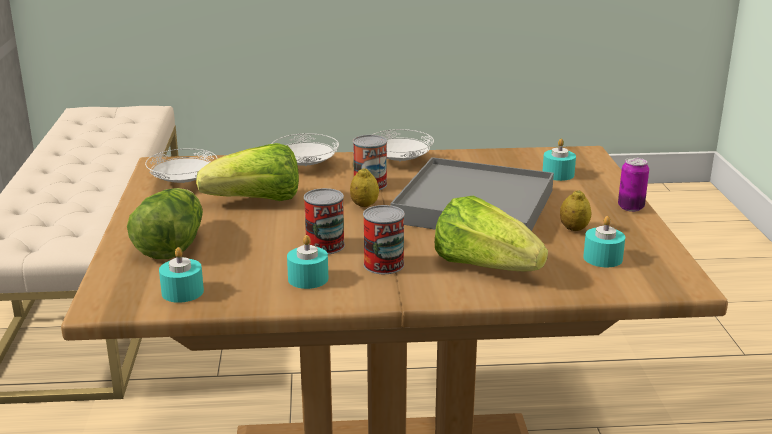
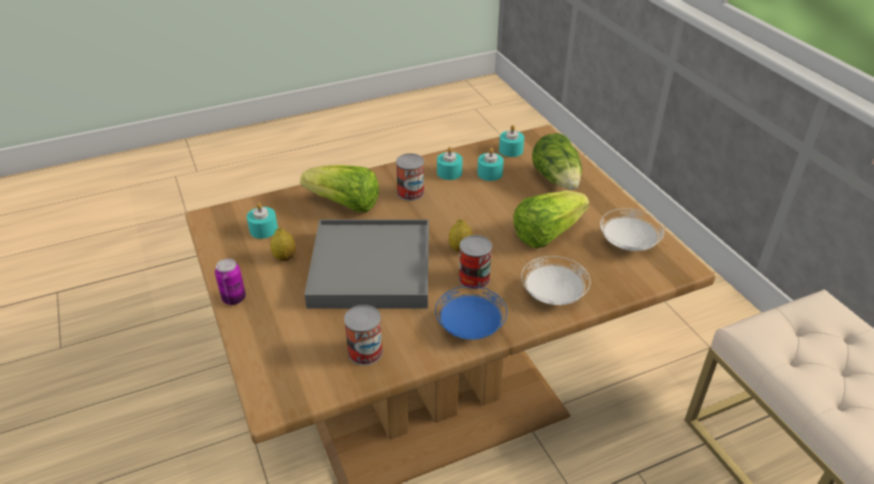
camera: 160 degrees right, 15 degrees up
can [304,188,345,254] -> can moved to [344,305,383,365]
white plate [372,129,434,162] -> blue plate [435,286,507,340]
turquoise candle [543,138,576,181] -> turquoise candle moved to [477,148,504,181]

